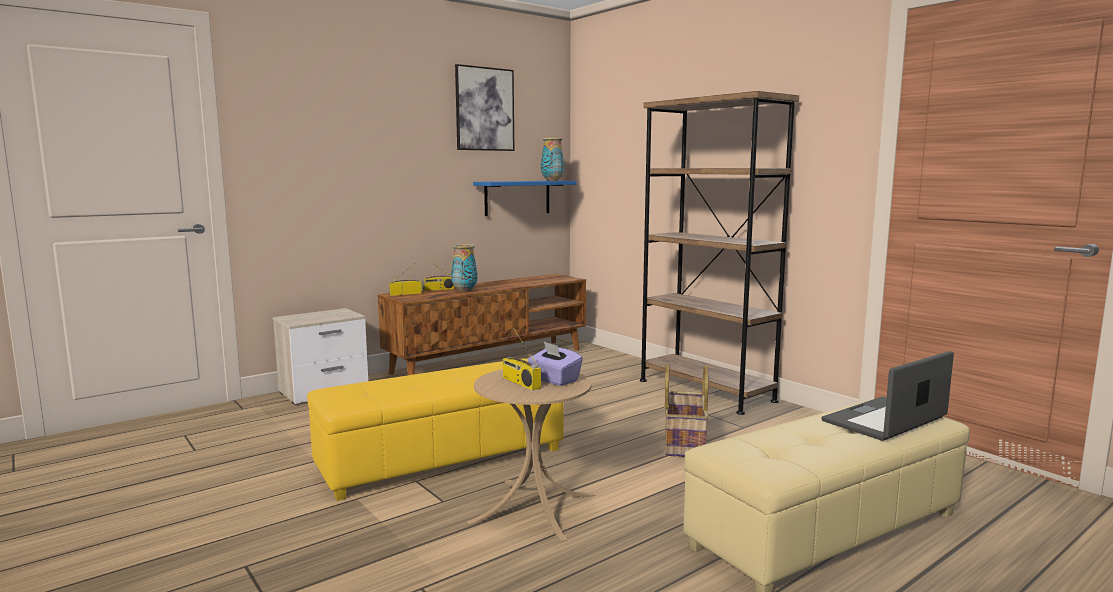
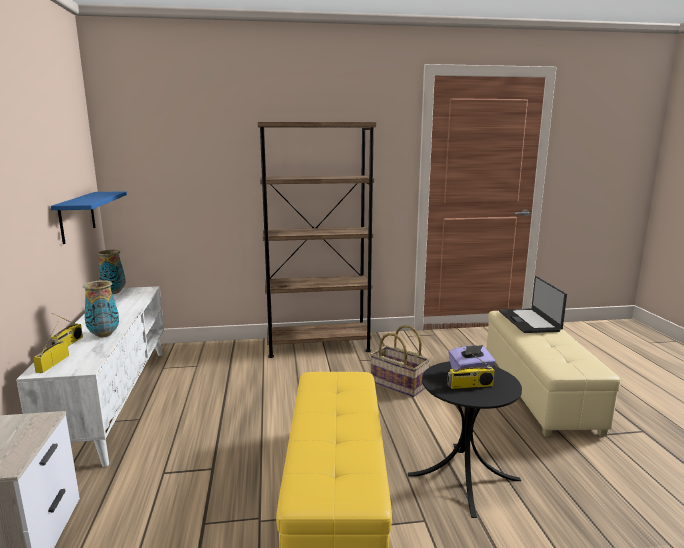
camera: 60 degrees left, 5 degrees up
brown tv stand [378,274,586,375] -> white tv stand [16,286,164,467]
picture [455,64,515,151] -> none
beige side table [467,369,595,542] -> black side table [408,361,522,518]
vase [541,138,564,181] -> vase moved to [98,250,126,294]

